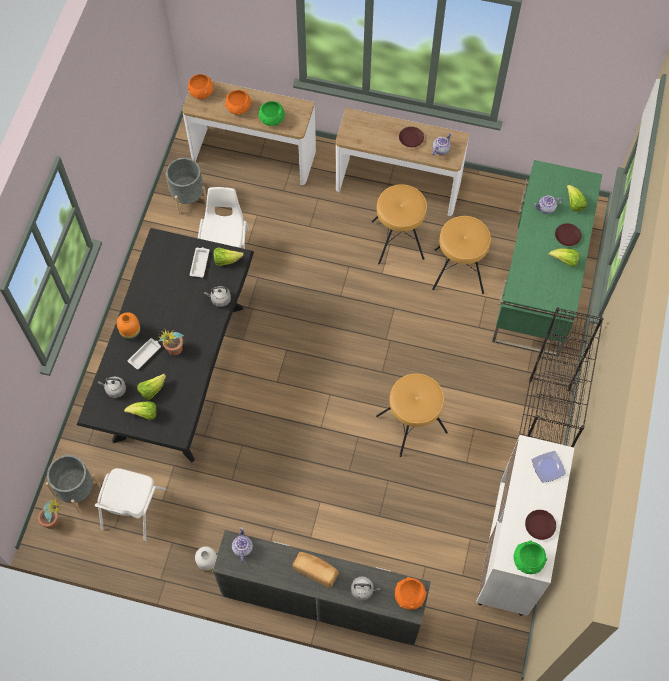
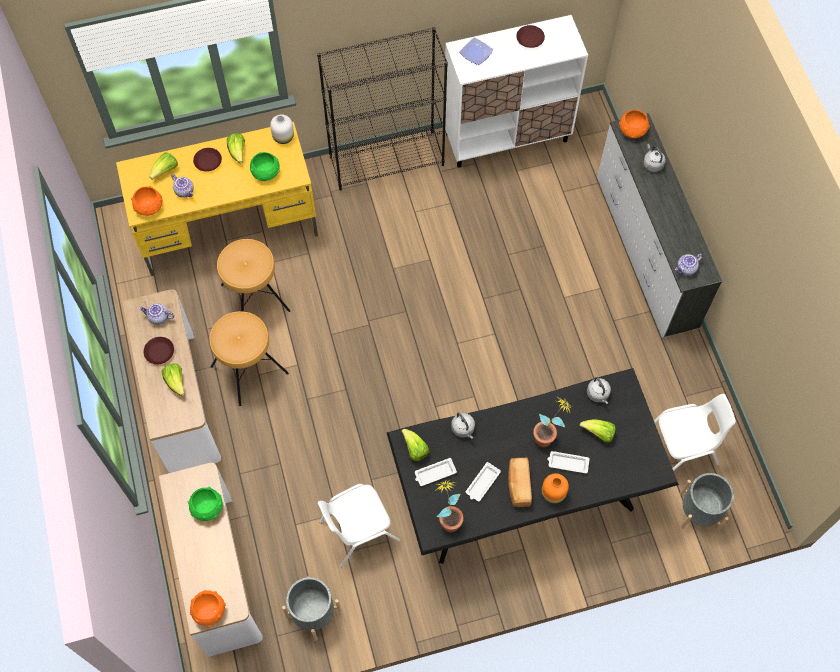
camera: 120 degrees left, 0 degrees up
potted plant [38,497,62,529] -> potted plant moved to [435,479,464,532]
grey kettle [98,376,126,398] -> grey kettle moved to [587,377,611,404]
lettuce [124,401,157,420] -> lettuce moved to [162,363,185,396]
white vase [195,546,217,572] -> white vase moved to [270,114,294,144]
orange bowl [225,90,252,115] -> orange bowl moved to [131,186,162,216]
bread [292,552,339,588] -> bread moved to [508,457,532,507]
brown stool [376,374,448,457] -> none
green desk [492,160,602,357] -> yellow desk [116,122,318,276]
green bowl [514,540,547,574] -> green bowl moved to [250,152,280,181]
none -> white tray [466,462,501,502]

